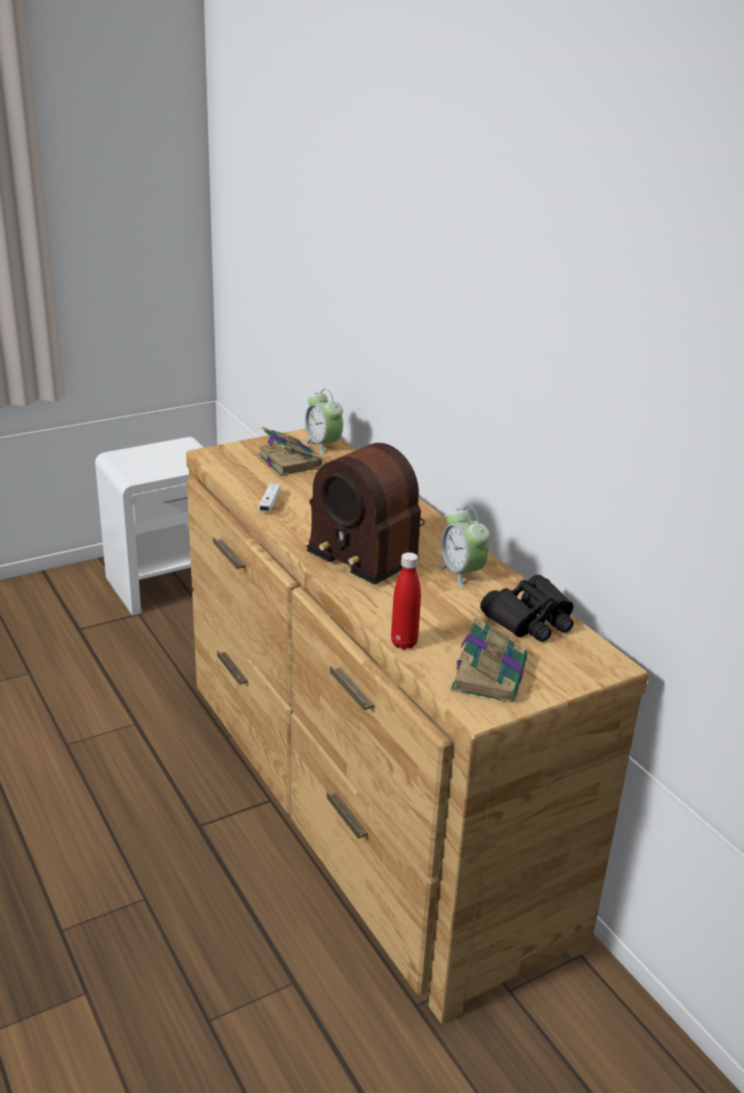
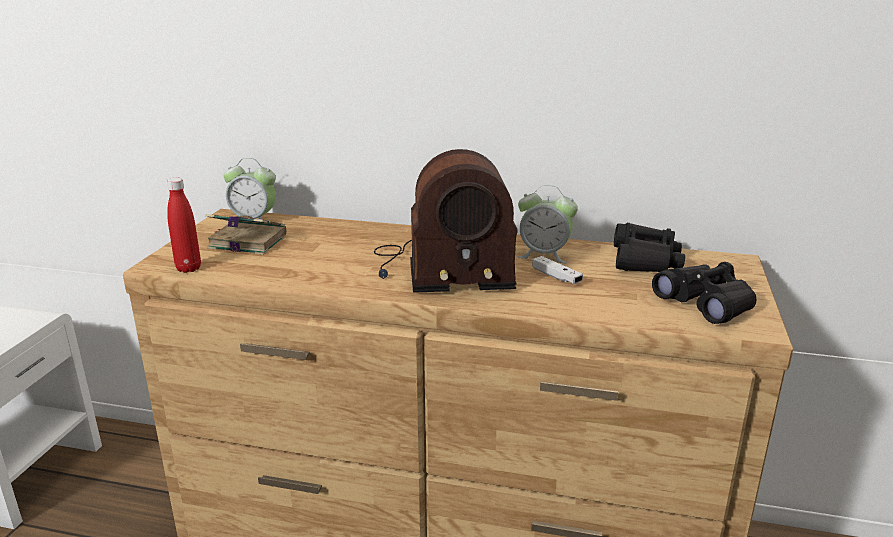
camera: 45 degrees left, 5 degrees down
white game controller [259,483,281,512] -> white game controller moved to [532,256,583,284]
red bottle [391,552,421,649] -> red bottle moved to [167,178,201,273]
book [451,617,527,703] -> black binoculars [652,262,756,324]

